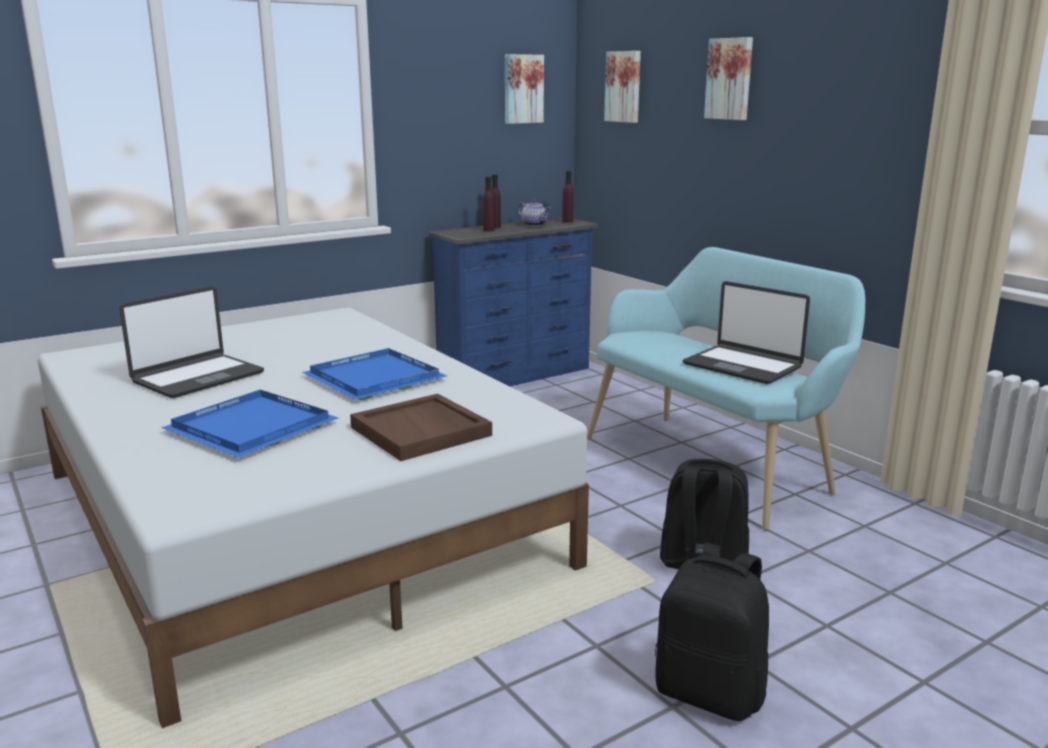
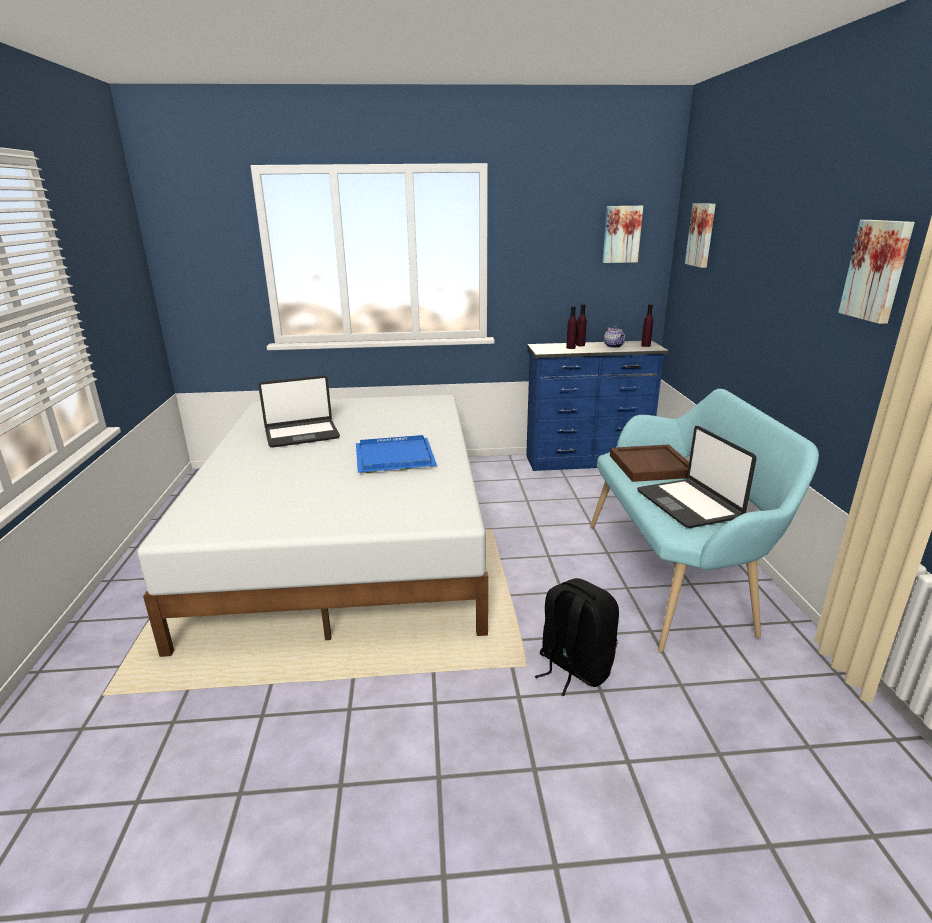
camera: 30 degrees right, 5 degrees up
blue tray [161,390,338,458] -> none
brown tray [350,394,492,461] -> brown tray moved to [610,444,689,482]
black backpack [655,543,769,721] -> none
picture [704,37,753,120] -> picture moved to [838,220,915,324]

